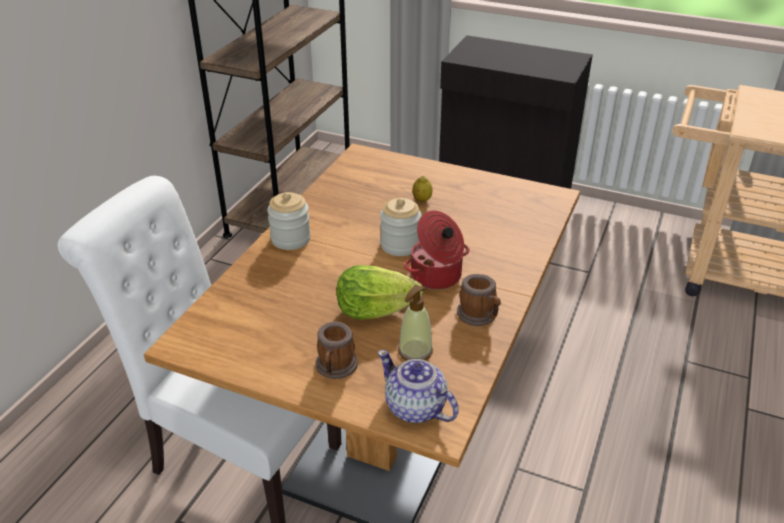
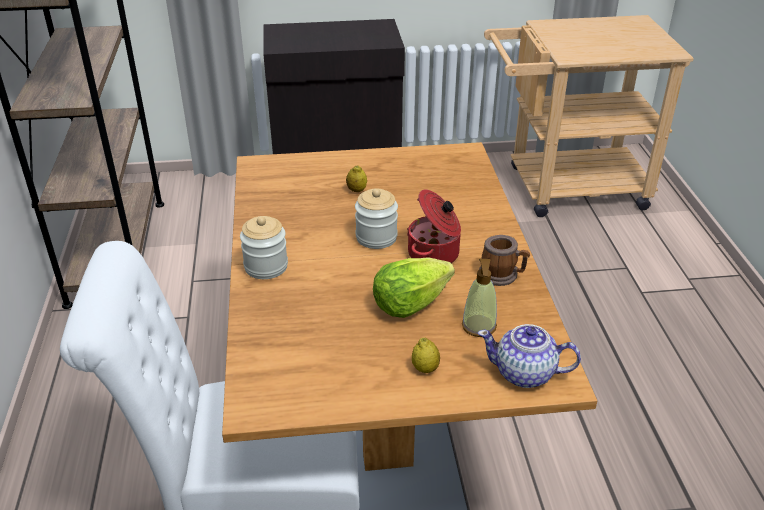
camera: 30 degrees left, 0 degrees up
mug [316,322,358,379] -> lemon [412,337,440,373]

